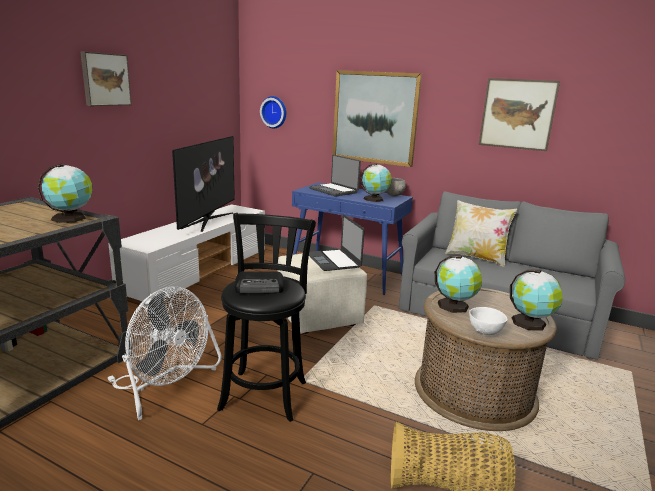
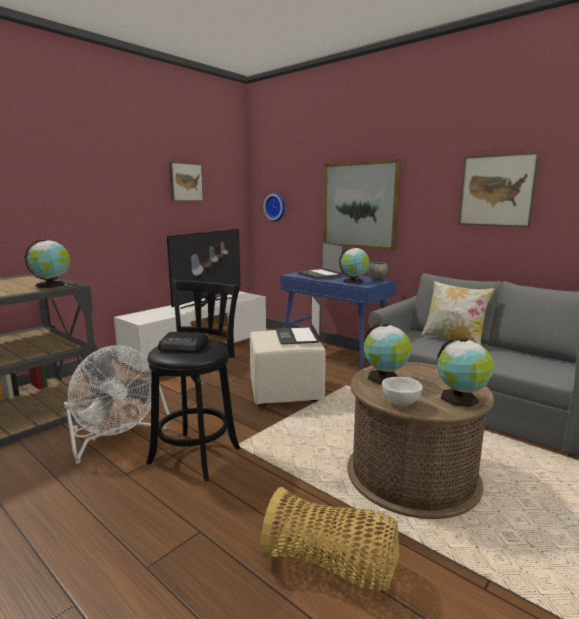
camera: 15 degrees right, 5 degrees down
picture [80,52,132,106] -> picture moved to [169,162,204,201]

